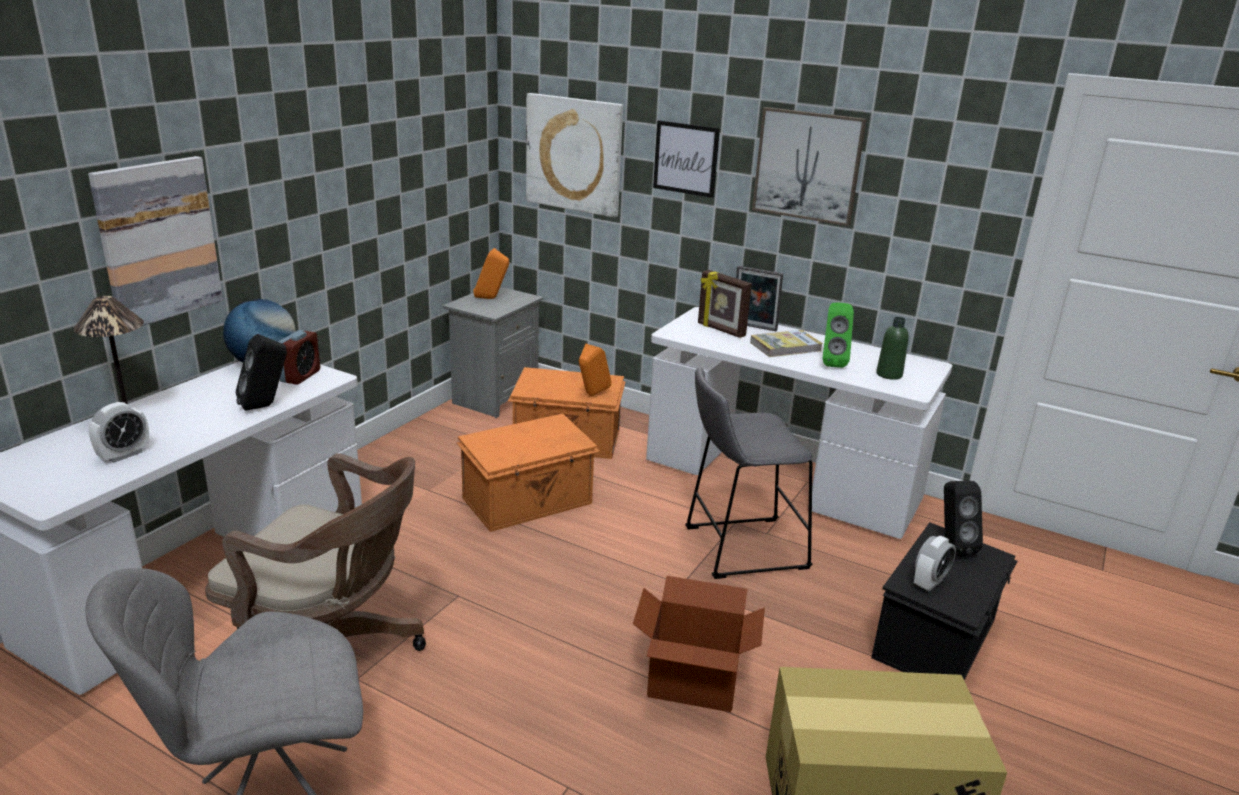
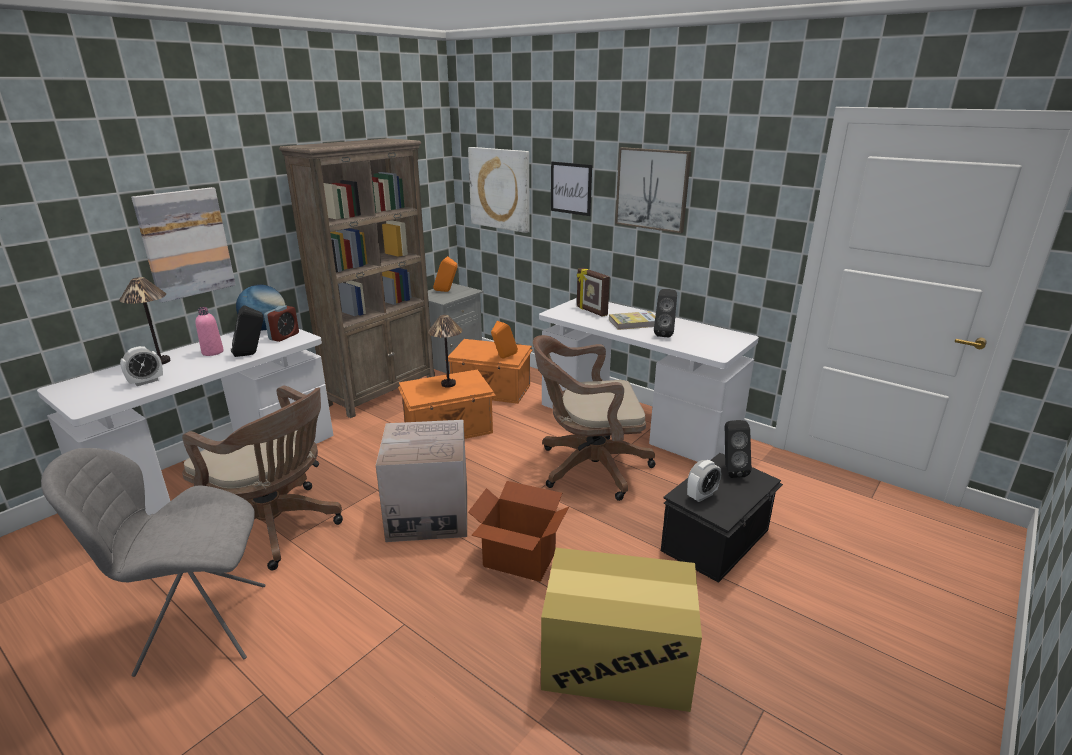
camera: 10 degrees right, 0 degrees up
grey stool [685,367,813,579] -> brown office chair [533,335,656,501]
picture frame [736,266,783,331] -> none
green speaker [823,303,854,368] -> black speaker [654,289,677,337]
green bottle [876,317,909,380] -> none
none -> pink bottle [196,307,224,356]
none -> brown bookcase [279,138,435,418]
none -> cardboard box [376,420,467,542]
none -> table lamp [428,315,462,388]

